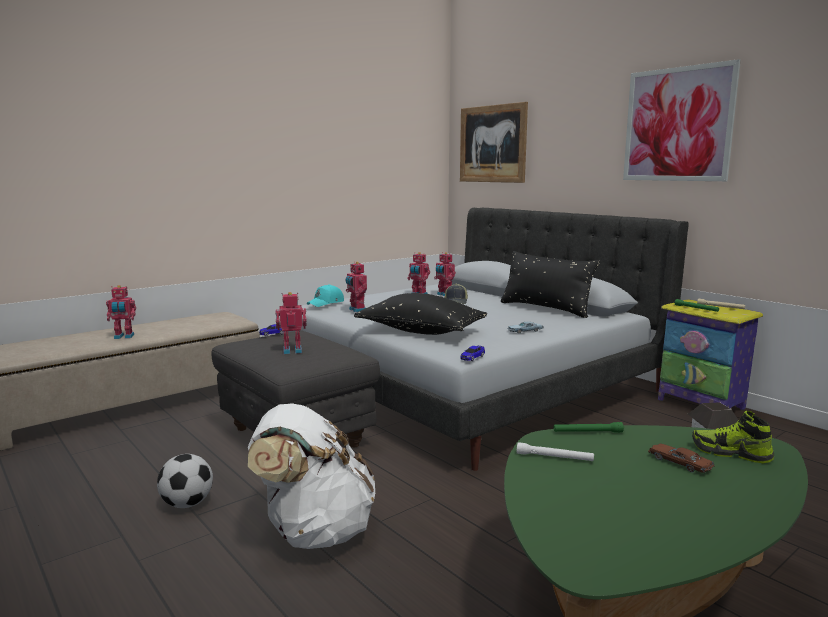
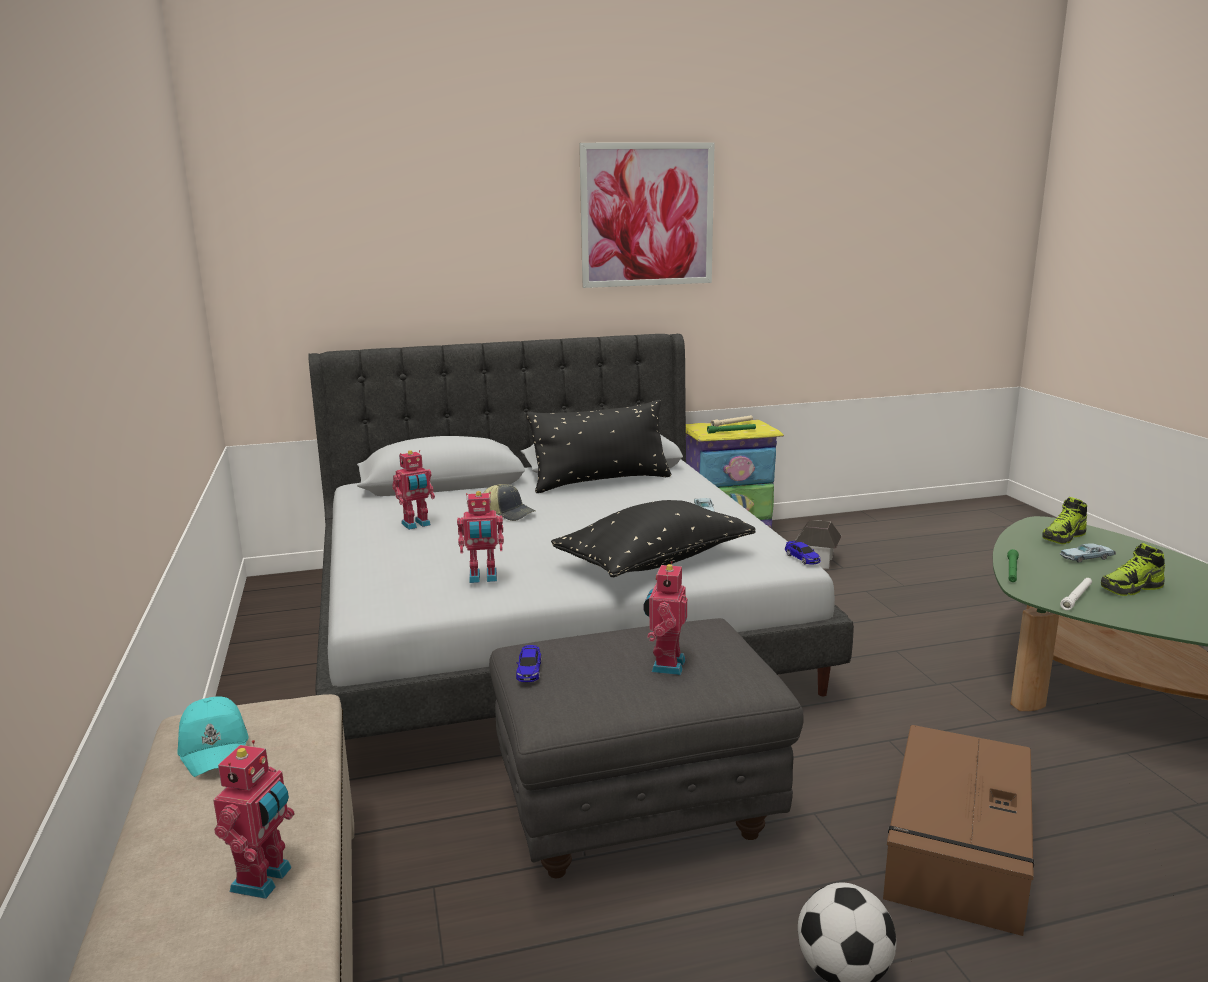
camera: 65 degrees left, 5 degrees up
white backpack [248,403,375,549] -> brown storage box [883,725,1035,936]
turquoise cap [307,284,344,307] -> turquoise cap moved to [177,697,248,777]
toy robot [434,252,456,296] -> none
picture [460,102,528,183] -> none
brown toy car [648,443,715,473] -> blue toy car [1059,543,1116,563]
none -> shoe [1101,543,1165,596]

